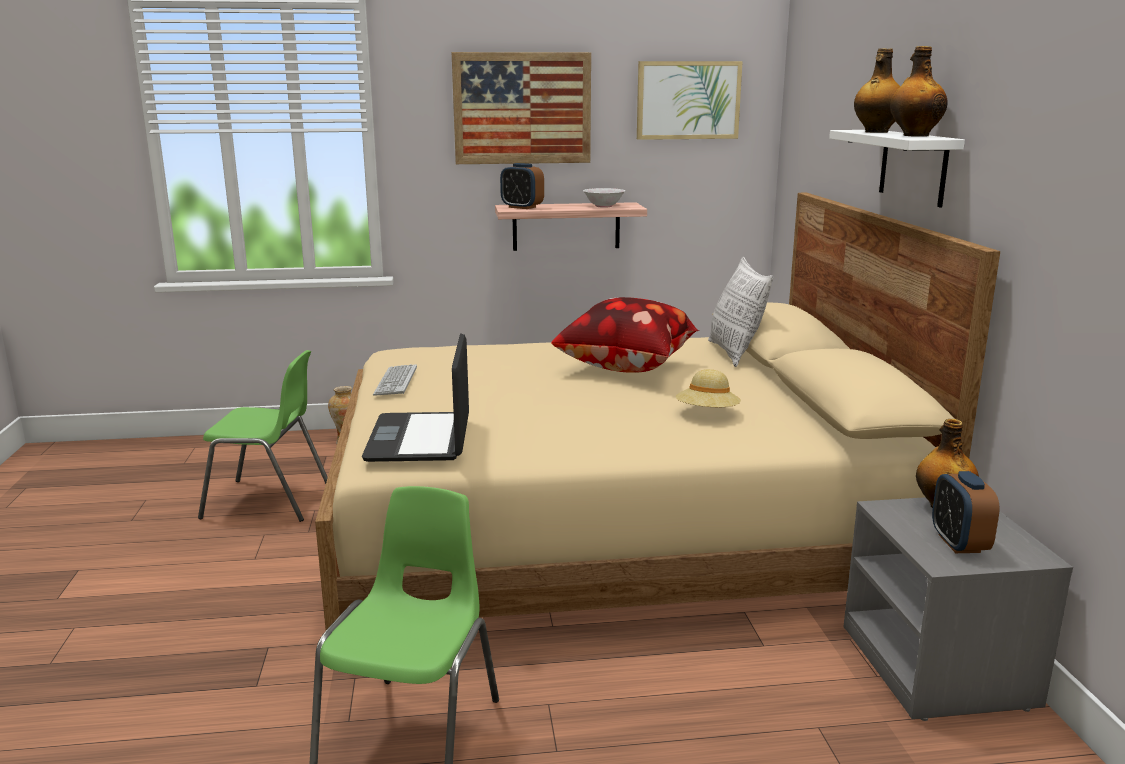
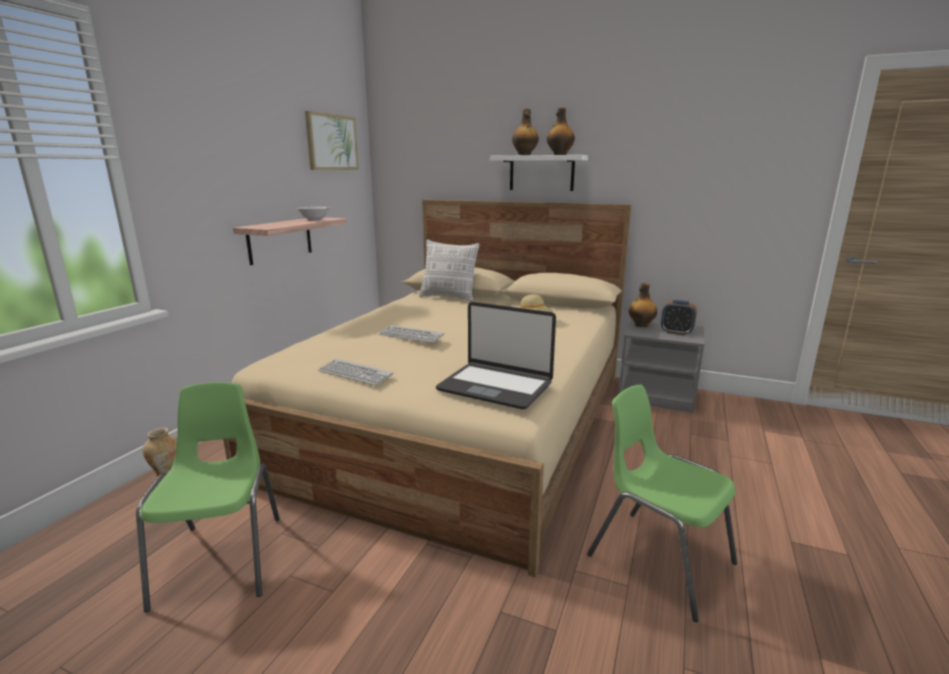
camera: 60 degrees left, 0 degrees up
green chair [198,350,328,522] -> green chair turned 45 degrees counterclockwise [136,382,280,612]
picture [452,52,591,164] -> none
alarm clock [500,163,544,209] -> none
pillow [551,297,699,373] -> none
none -> keyboard [378,325,444,343]

